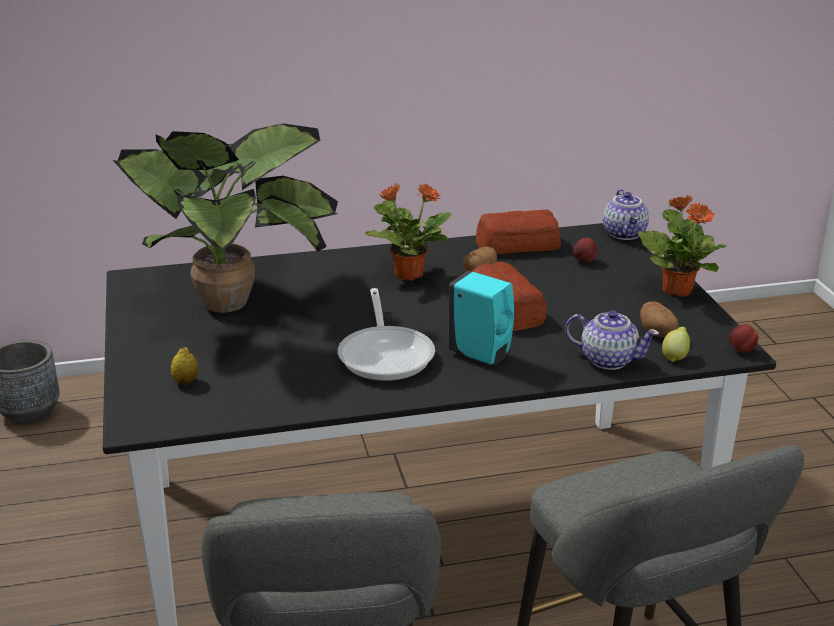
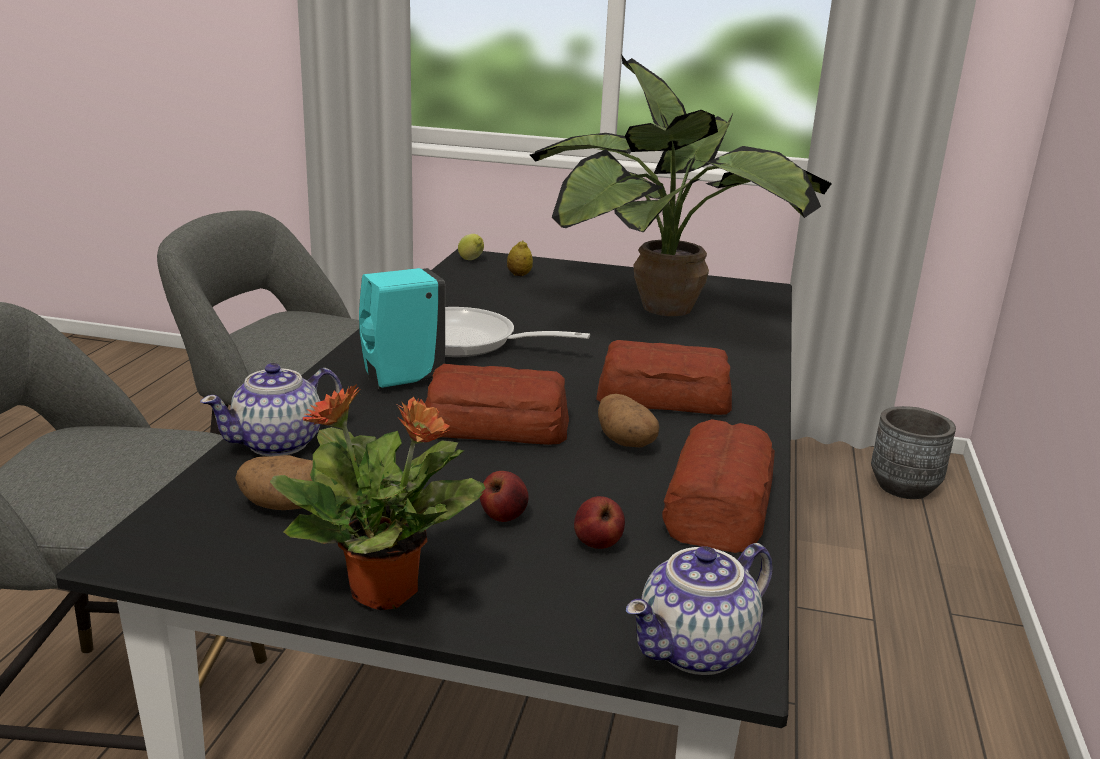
camera: 115 degrees right, 5 degrees down
potted plant [365,183,452,281] -> bread [596,340,732,415]
teapot [603,189,649,240] -> teapot turned 60 degrees counterclockwise [626,543,773,675]
lemon [662,327,690,362] -> lemon moved to [458,234,484,260]
apple [729,324,759,353] -> apple moved to [480,471,528,522]

